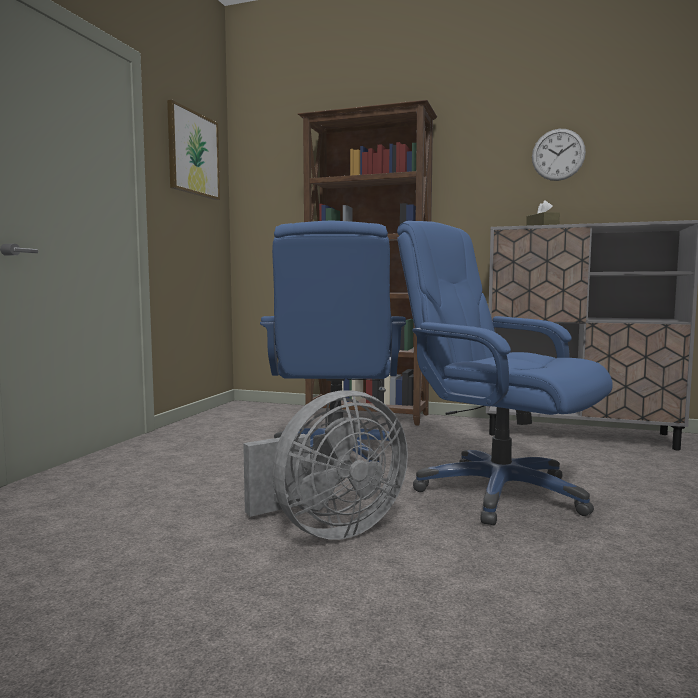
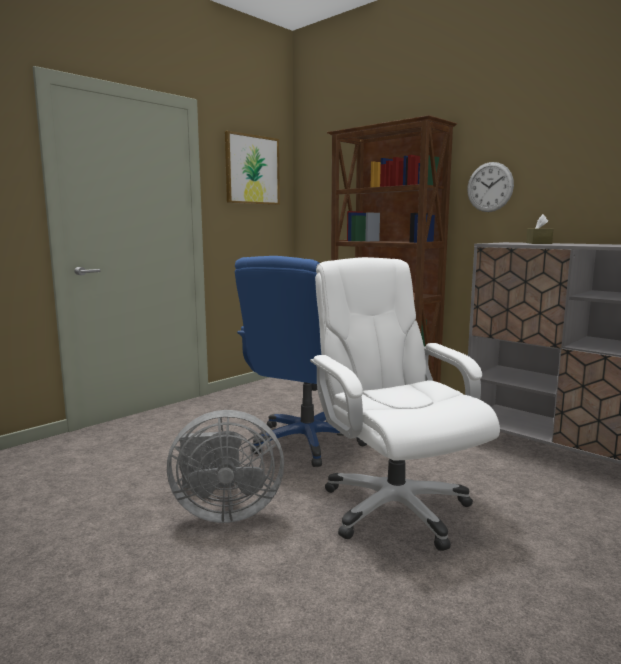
camera: 25 degrees right, 5 degrees up
blue office chair [397,221,613,525] -> white office chair [310,257,500,551]
wall clock [532,129,586,181] -> wall clock moved to [467,162,514,212]

